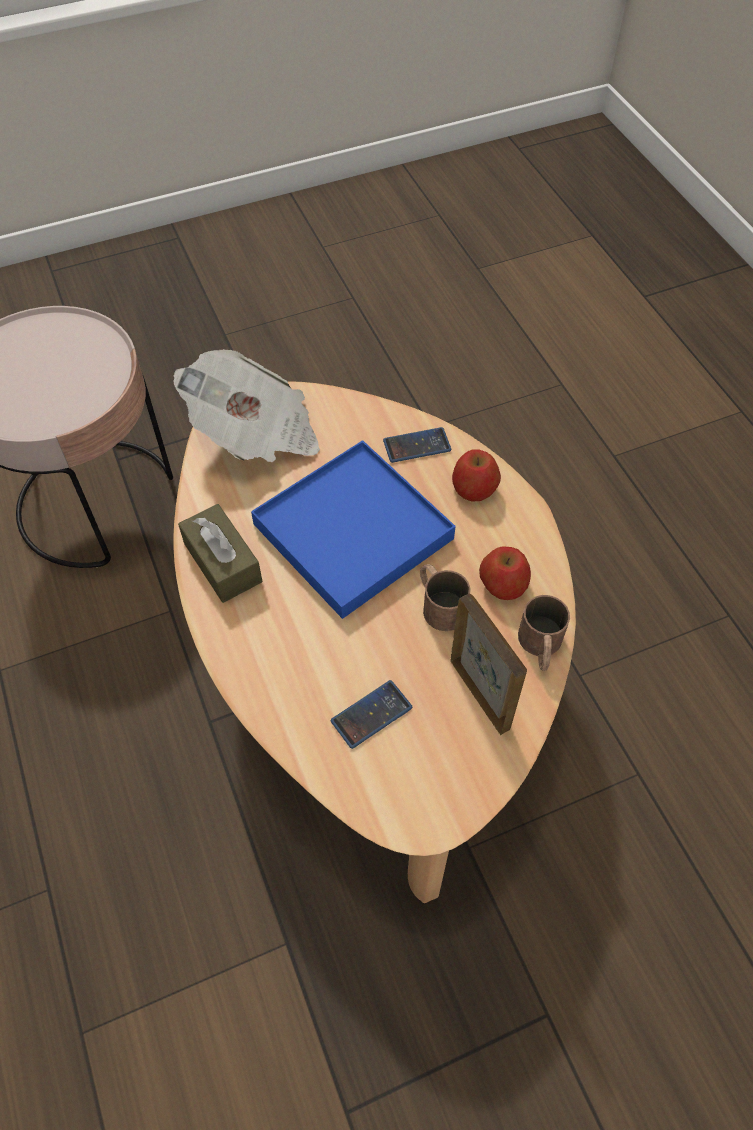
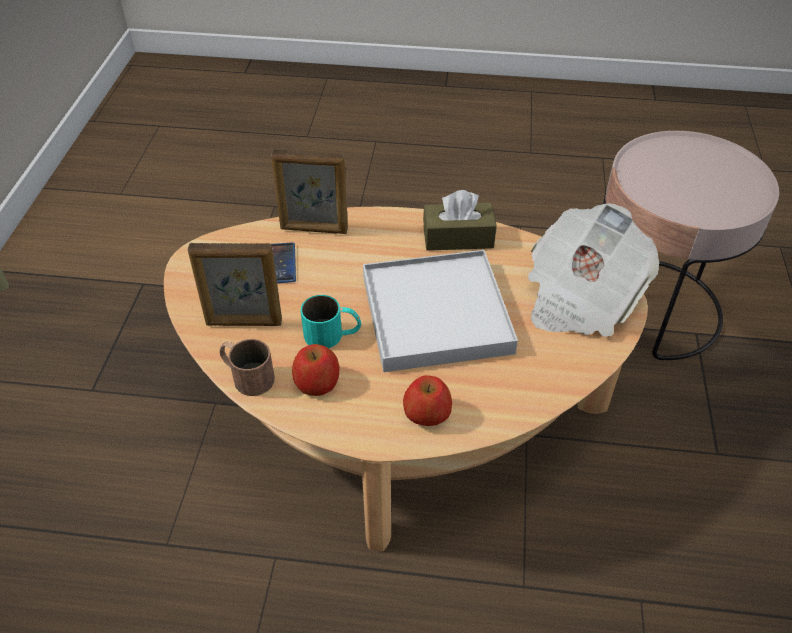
camera: 120 degrees right, 10 degrees down
blue tray [251,440,456,619] -> white tray [363,250,518,372]
phone [383,427,451,463] -> none
brown mug [420,564,471,631] -> turquoise mug [301,295,361,348]
none -> picture frame [271,149,348,234]

